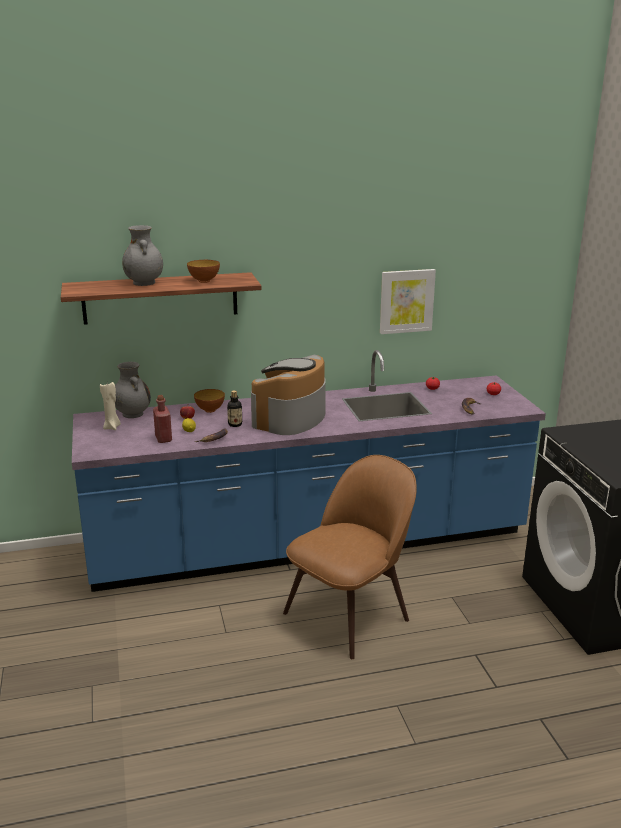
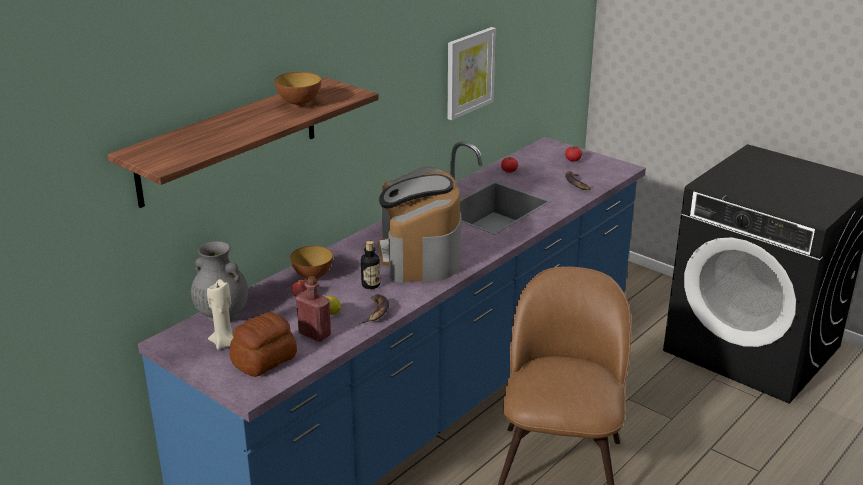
camera: 35 degrees left, 5 degrees up
grey vase [122,225,163,286] -> none
none -> bread [230,312,297,377]

